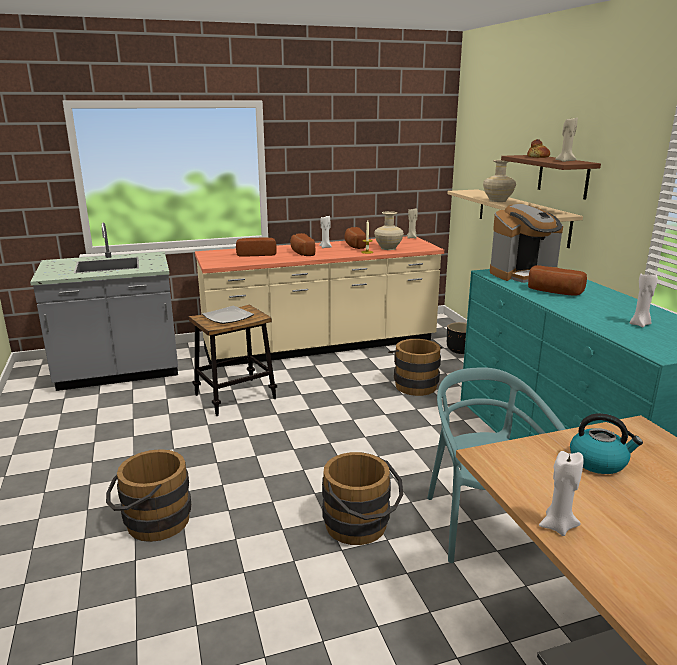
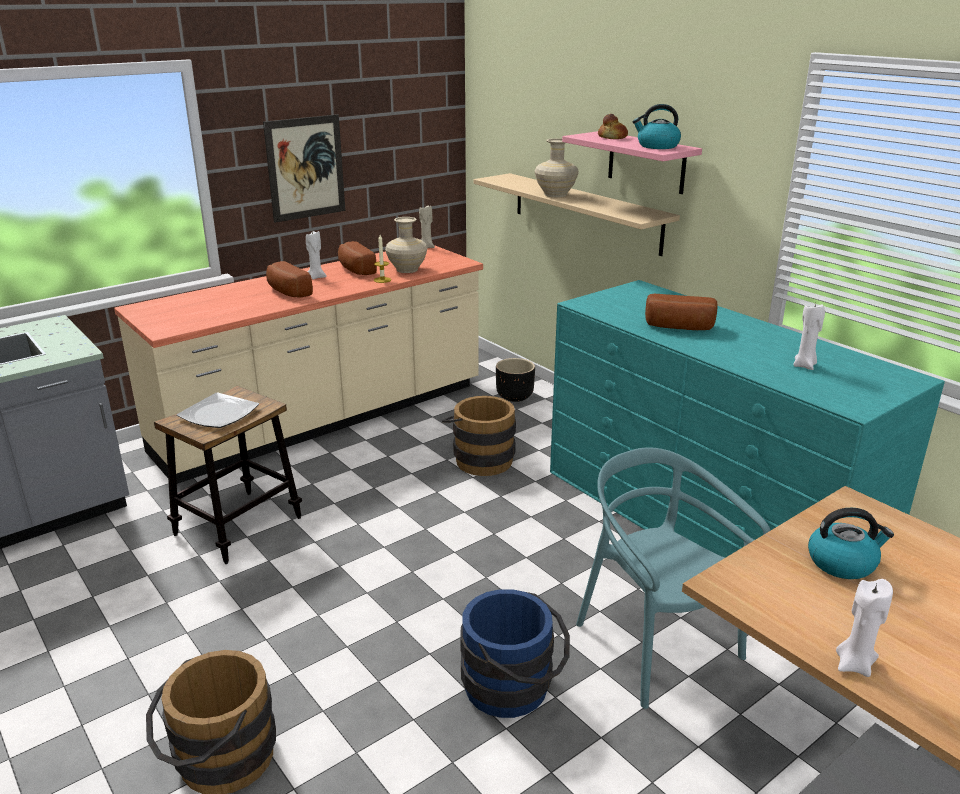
camera: 20 degrees left, 5 degrees up
bread [236,238,277,257] -> none
brown bucket [322,452,403,545] -> blue bucket [460,589,570,718]
coffee machine [490,204,563,283] -> none
brown shelf [501,155,601,200] -> pink shelf [562,131,702,194]
beige candle [555,118,578,162] -> kettle [633,104,681,149]
none -> picture [263,114,345,223]

